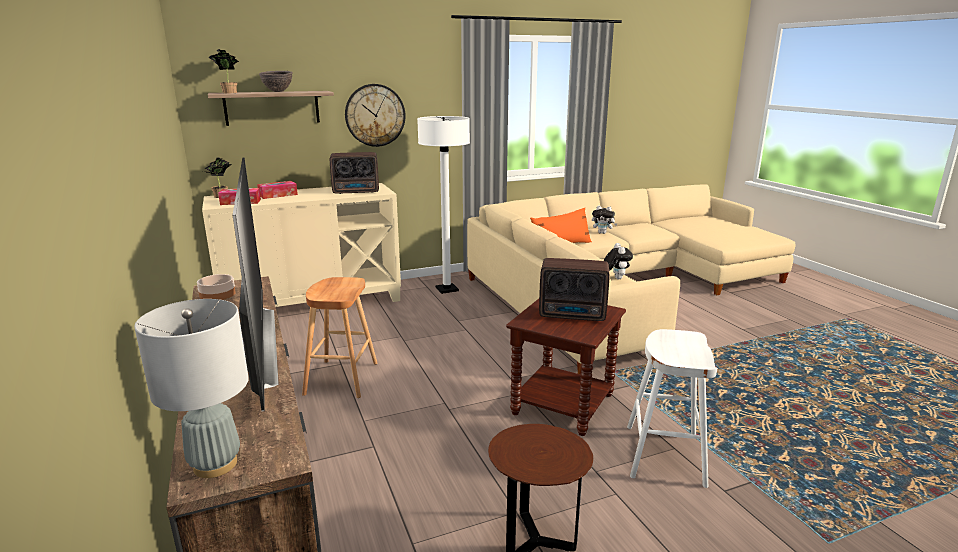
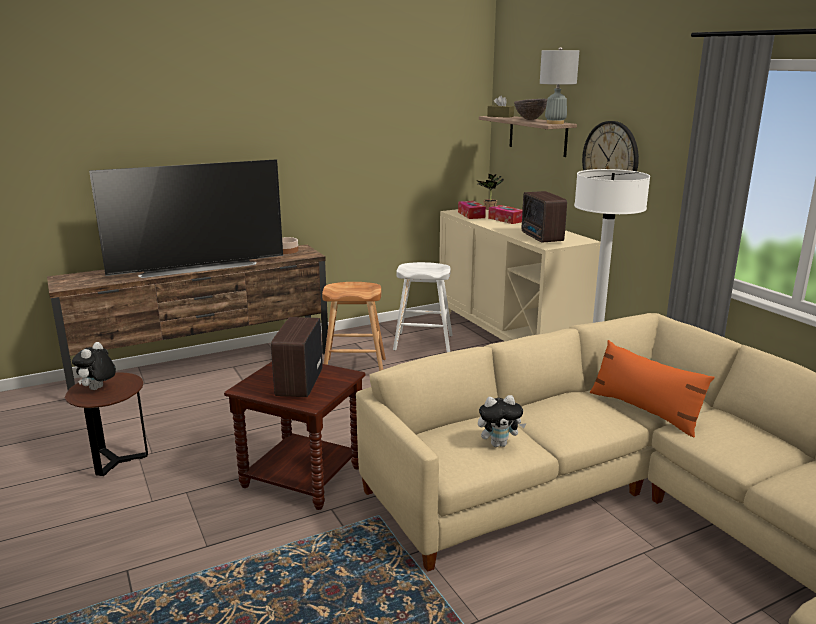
camera: 85 degrees right, 0 degrees up
grey table lamp [134,299,249,478] -> grey table lamp moved to [540,47,579,124]
potted plant [208,49,239,93] -> brown tissue box [487,96,514,118]
plush toy [592,206,617,234] -> plush toy moved to [72,342,116,390]
white stool [627,329,717,488] -> white stool moved to [393,262,453,352]

